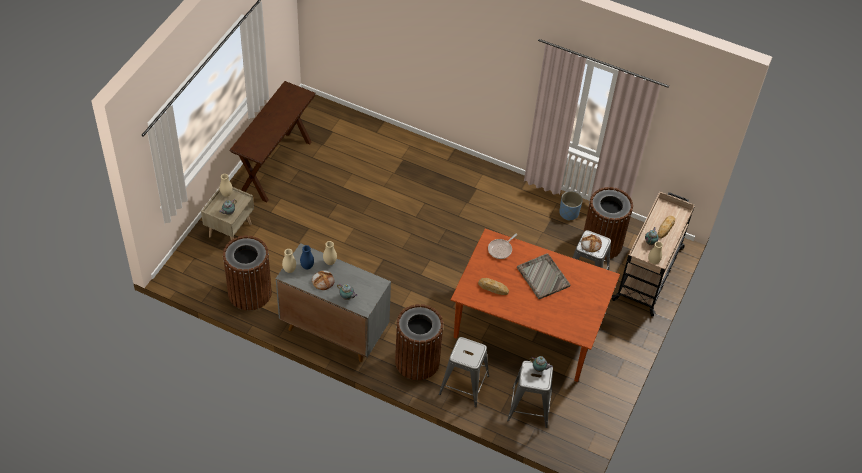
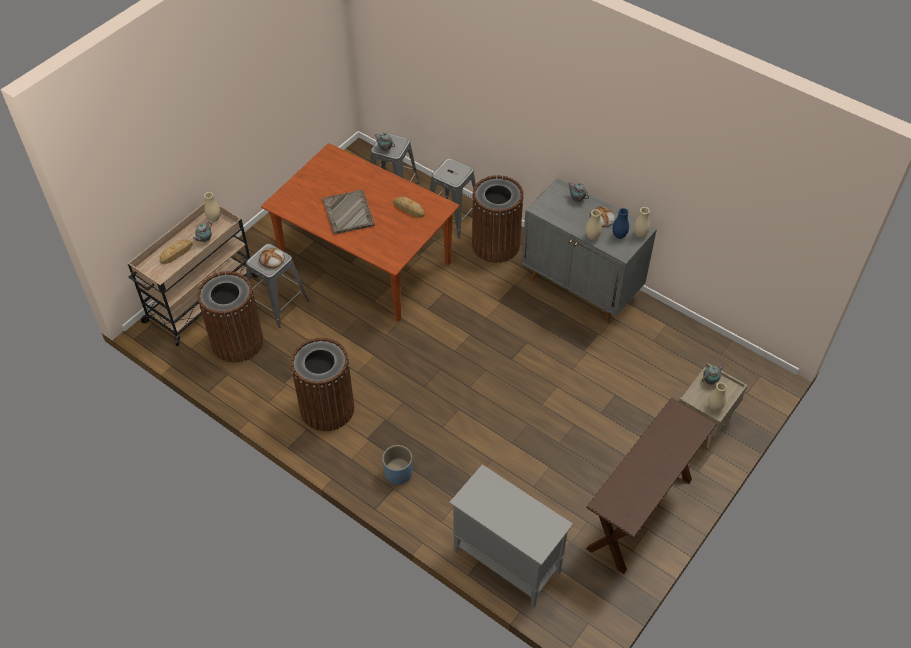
camera: 165 degrees left, 0 degrees up
brown trash can [223,235,272,311] -> brown trash can moved to [291,337,354,431]
frying pan [488,234,517,259] -> none
blue planter [559,191,583,221] -> blue planter moved to [382,445,412,485]
none -> grey cabinet [449,464,573,608]

